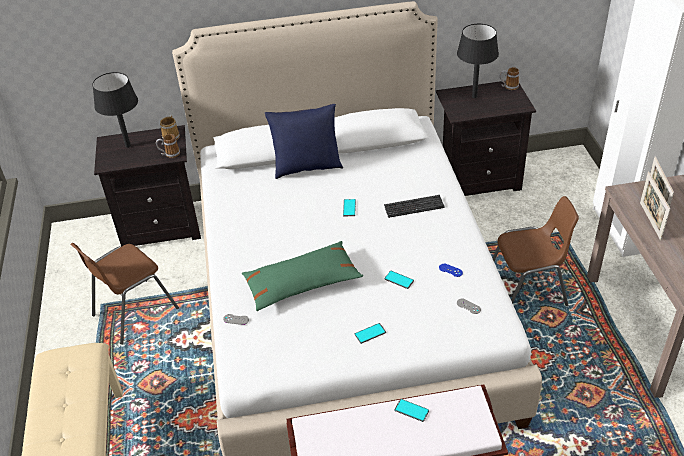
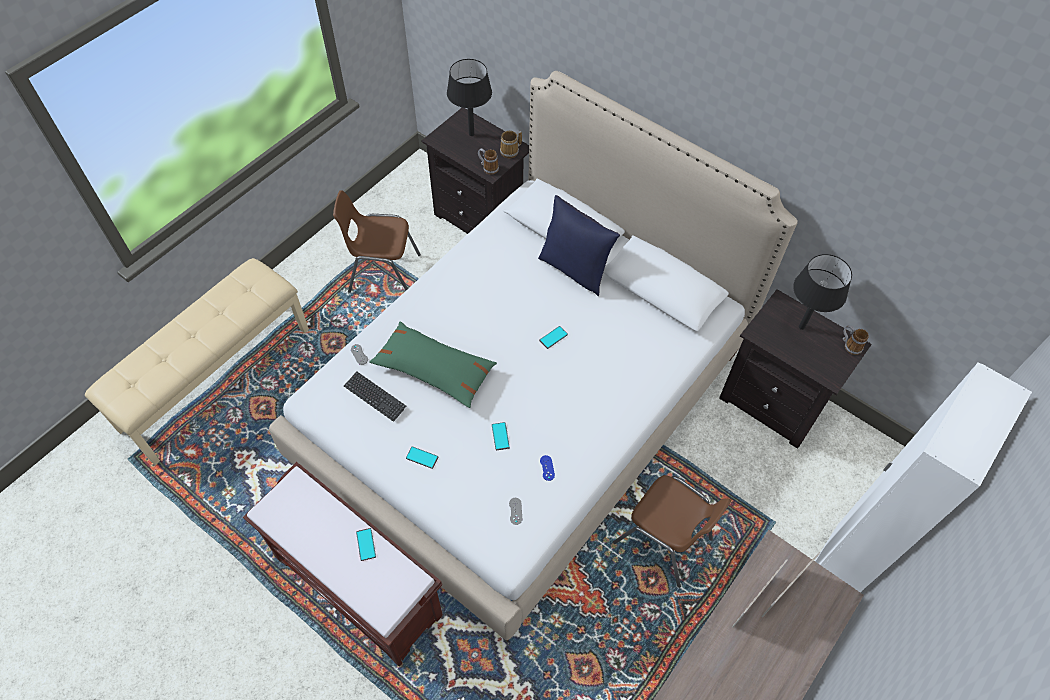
camera: 45 degrees right, 15 degrees up
keyboard [384,195,445,218] -> keyboard moved to [344,372,406,422]

